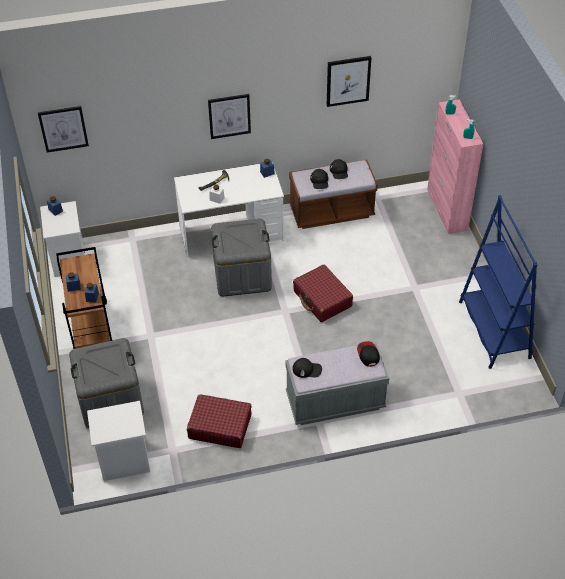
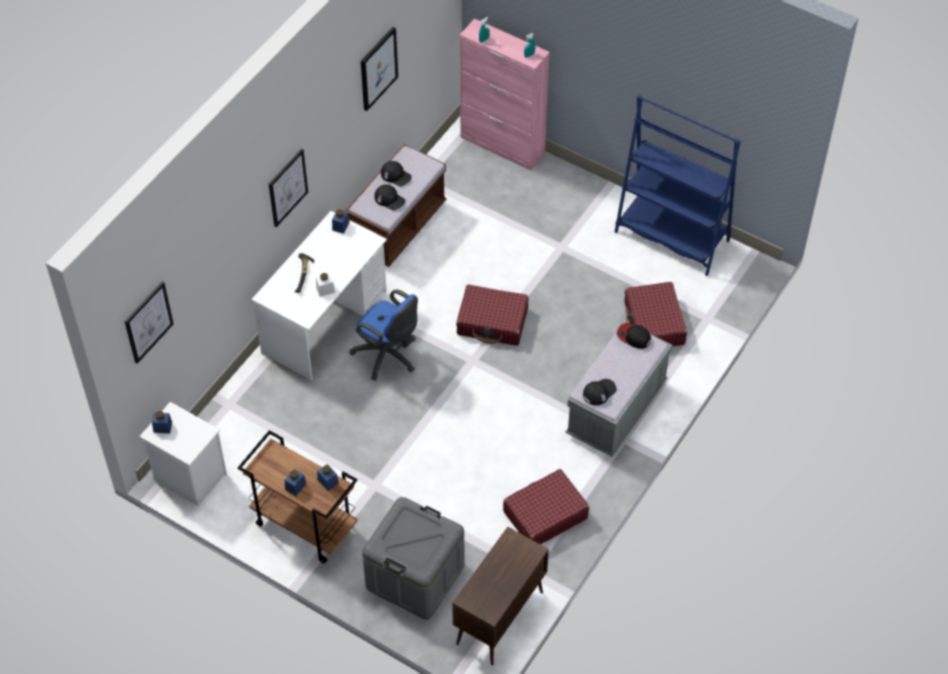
camera: 45 degrees left, 5 degrees up
white nightstand [87,401,150,481] -> brown cabinet [452,527,549,665]
grey storage box [211,219,272,296] -> blue office chair [349,290,418,380]
none -> red suitcase [625,282,687,346]

